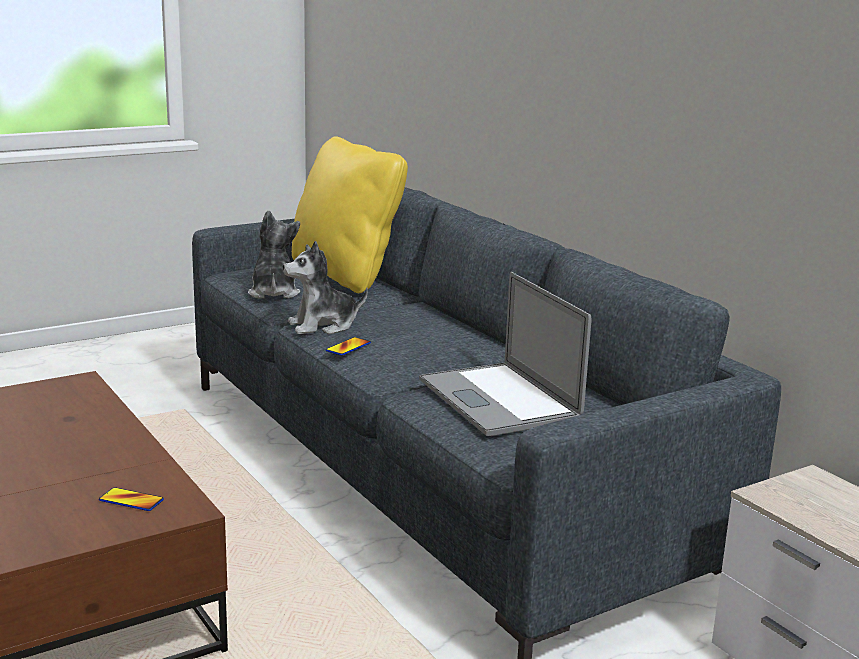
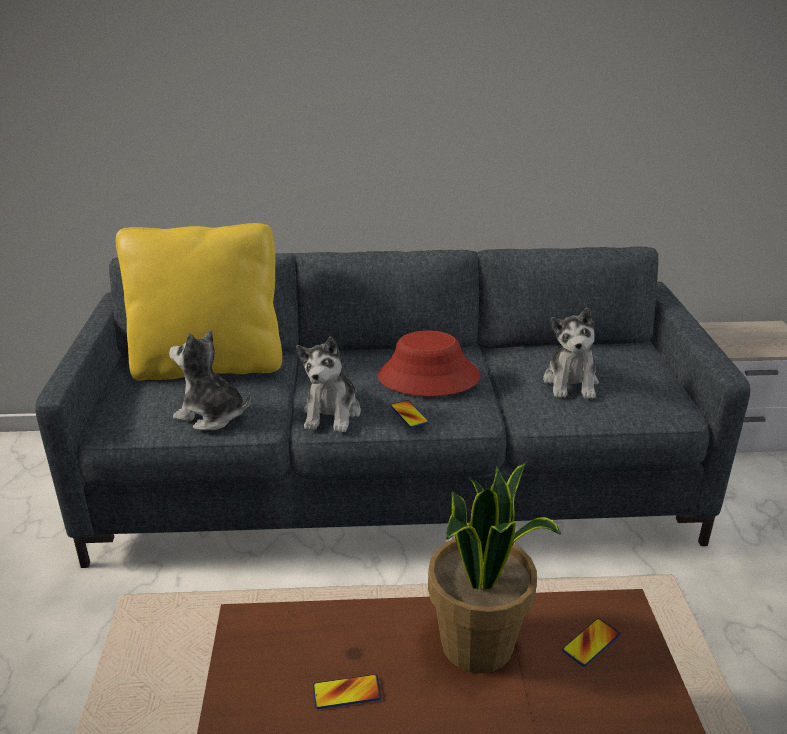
camera: 60 degrees left, 10 degrees up
laptop [419,272,591,436] -> plush toy [543,308,599,399]
none -> phone [313,674,382,709]
none -> red hat [378,331,481,396]
none -> potted plant [428,463,561,673]

